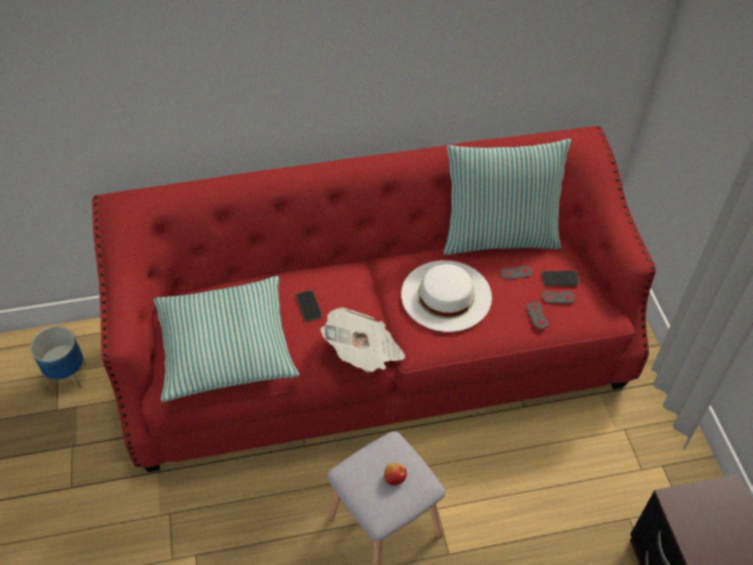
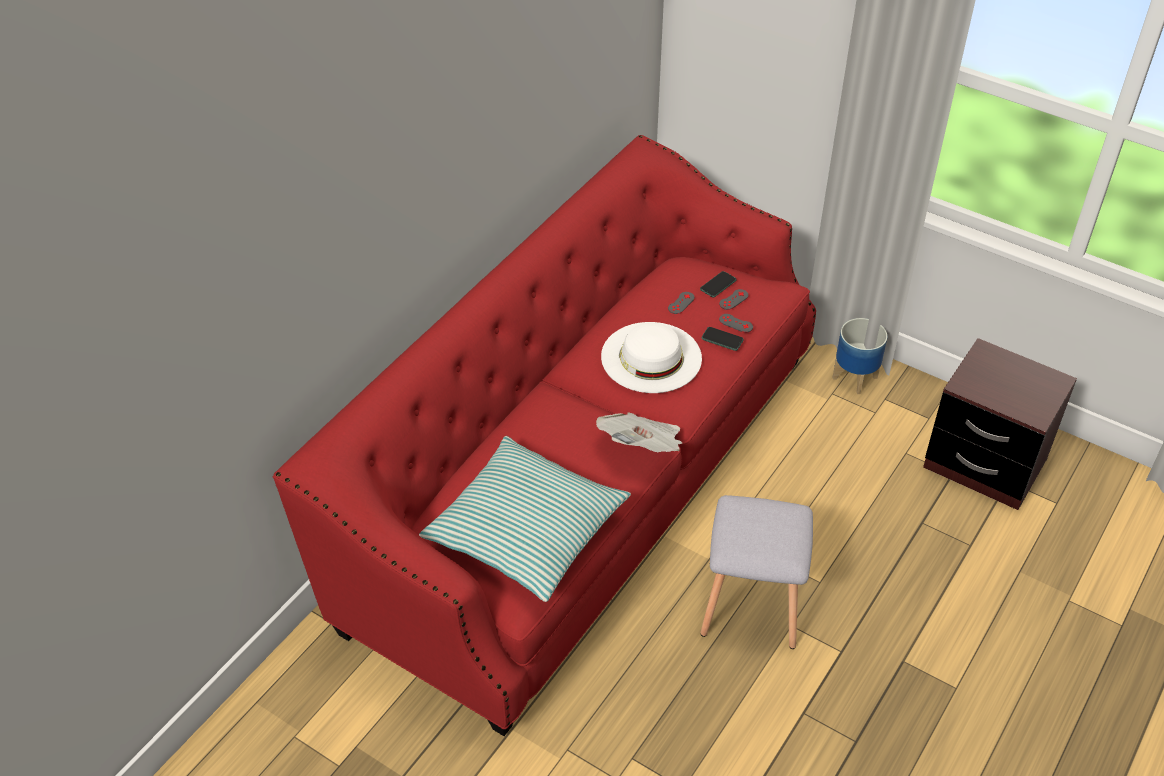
camera: 45 degrees left, 5 degrees down
planter [30,326,87,389] -> planter moved to [832,318,887,394]
phone [296,290,322,321] -> phone moved to [701,327,744,351]
apple [384,463,407,485] -> none
pillow [444,139,571,255] -> none

